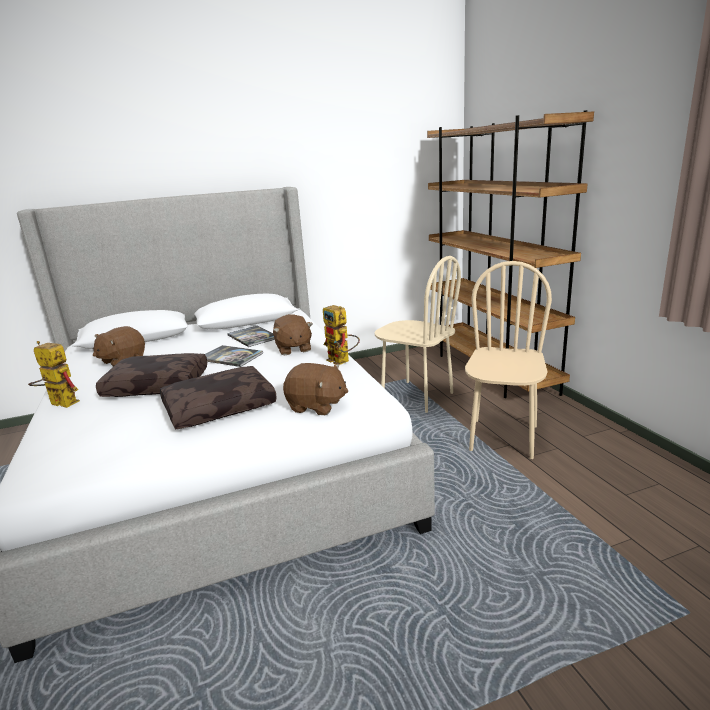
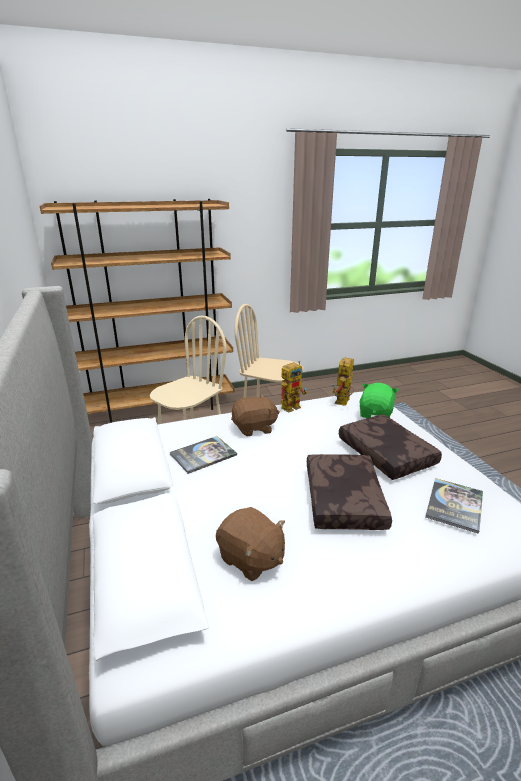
camera: 90 degrees left, 5 degrees up
toy robot [28,341,80,408] -> toy robot moved to [332,357,354,406]
book [205,345,263,367] -> book moved to [425,478,483,534]
brown plush toy [283,363,348,415] -> green plush toy [360,383,399,418]

